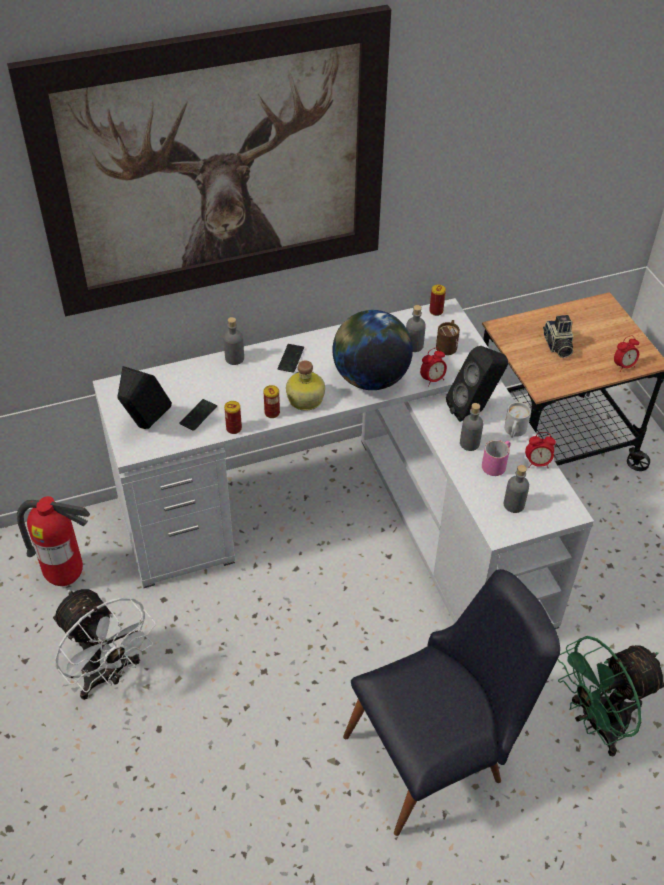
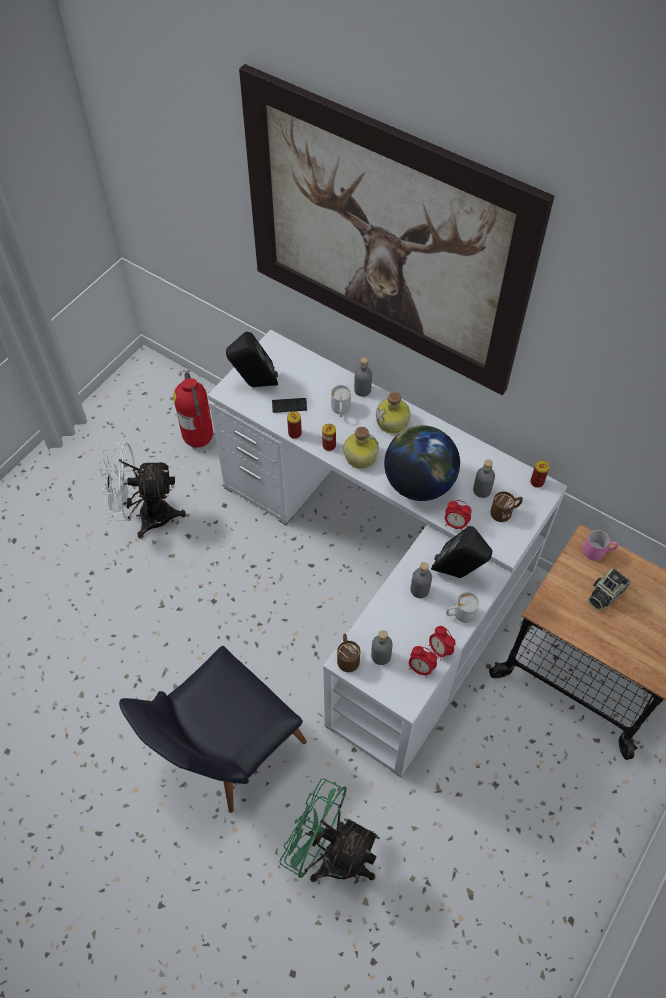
camera: 55 degrees right, 10 degrees up
white fan [53,589,156,700] -> white fan turned 75 degrees clockwise [100,442,186,539]
phone [278,344,304,373] -> bottle [376,392,411,434]
black chair [343,569,560,836] -> black chair turned 105 degrees clockwise [119,646,307,813]
pink mug [482,440,511,476] -> pink mug moved to [583,530,618,561]
alarm clock [614,335,639,372] -> alarm clock moved to [409,646,437,678]
none -> white mug [331,385,351,417]
none -> brown mug [337,634,360,672]

